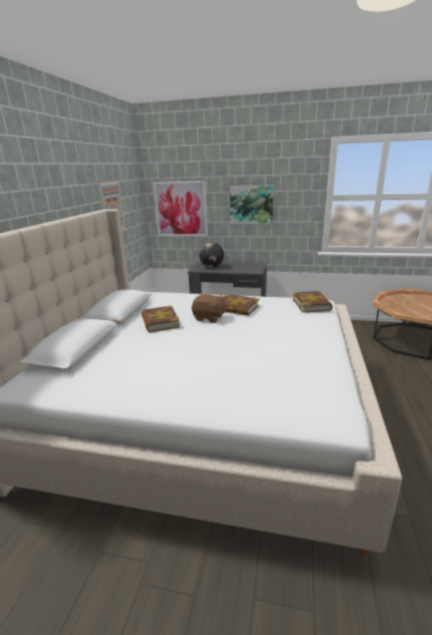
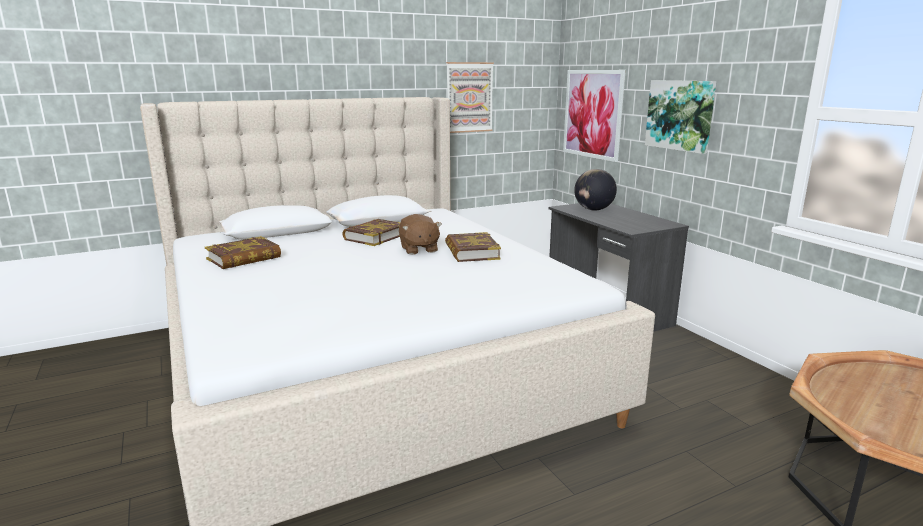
camera: 50 degrees right, 5 degrees down
book [293,291,333,313] -> book moved to [205,236,281,269]

